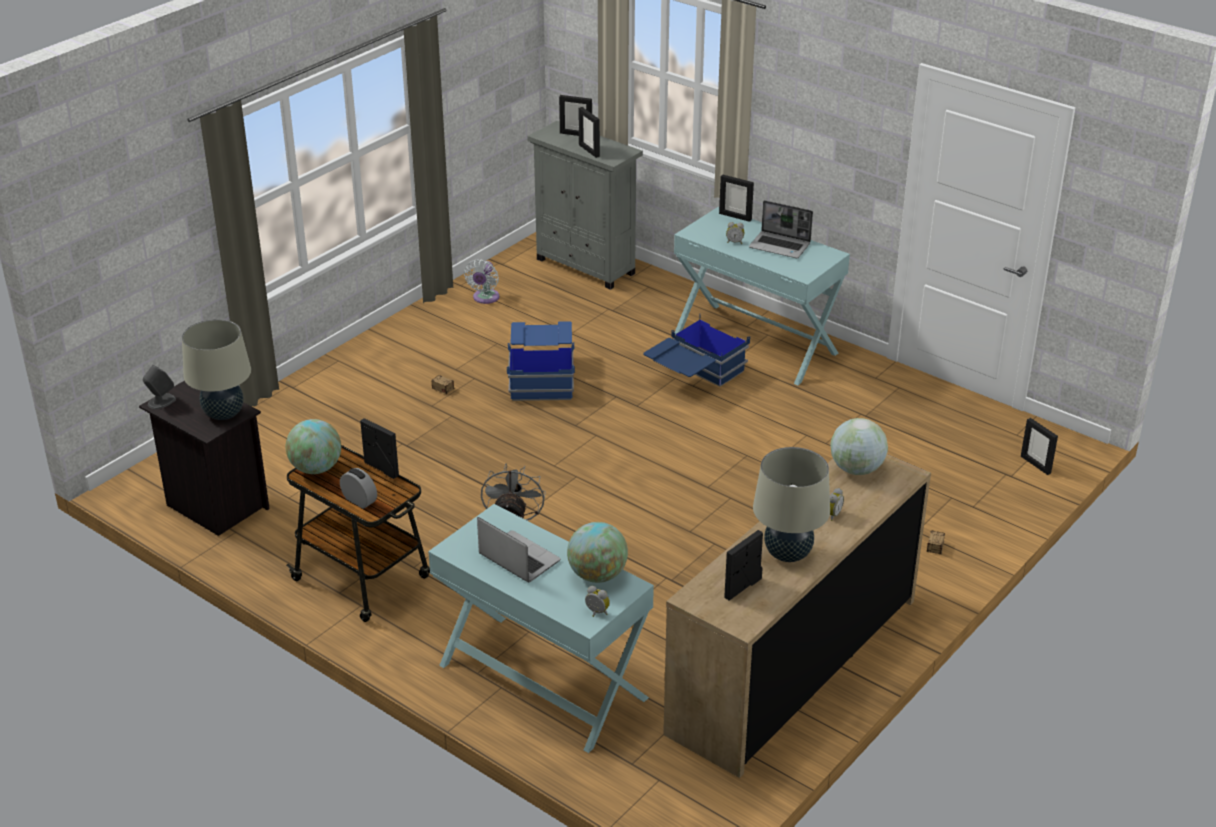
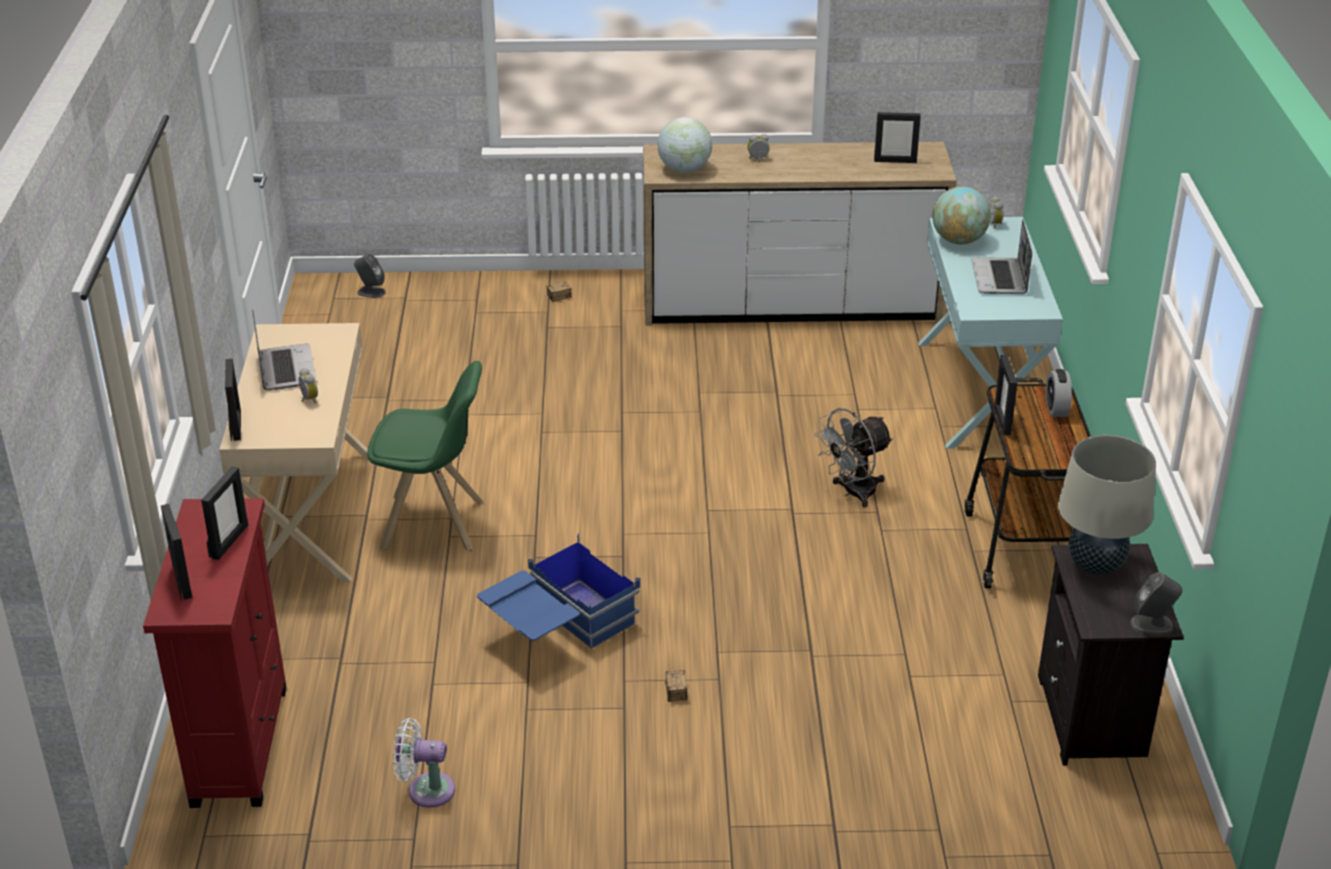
camera: 130 degrees left, 0 degrees up
globe [286,419,341,474] -> none
white fan [464,259,499,304] -> white fan turned 150 degrees counterclockwise [393,718,455,808]
grey cabinet [527,121,643,290] -> red cabinet [143,498,287,808]
blue storage box [643,315,750,387] -> green chair [367,361,483,551]
turquoise desk [674,207,850,385] -> beige desk [219,323,368,582]
beige table lamp [753,447,830,562] -> none
picture frame [1021,418,1058,475] -> grey speaker [354,254,386,298]

